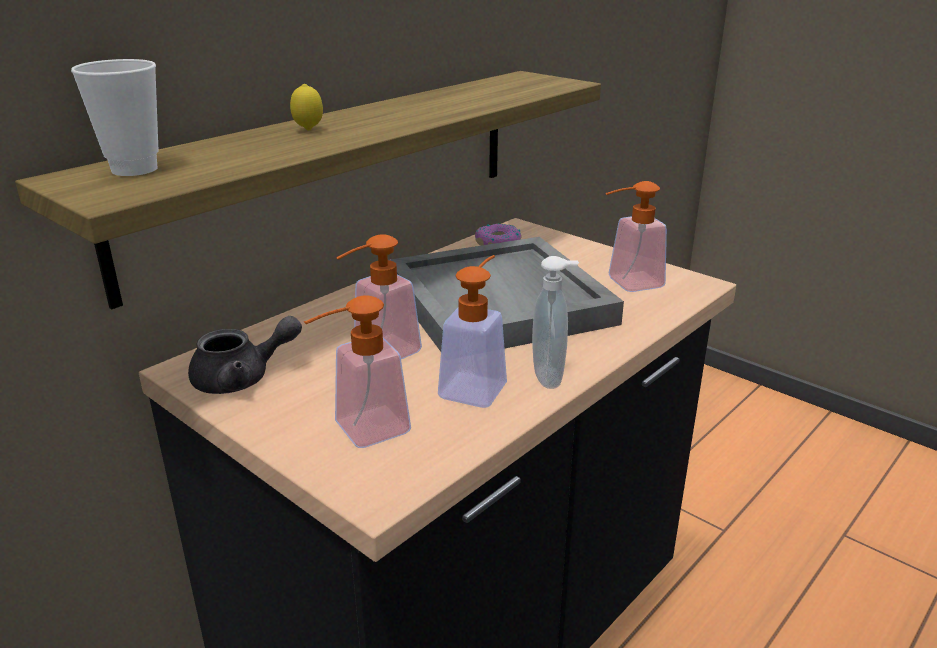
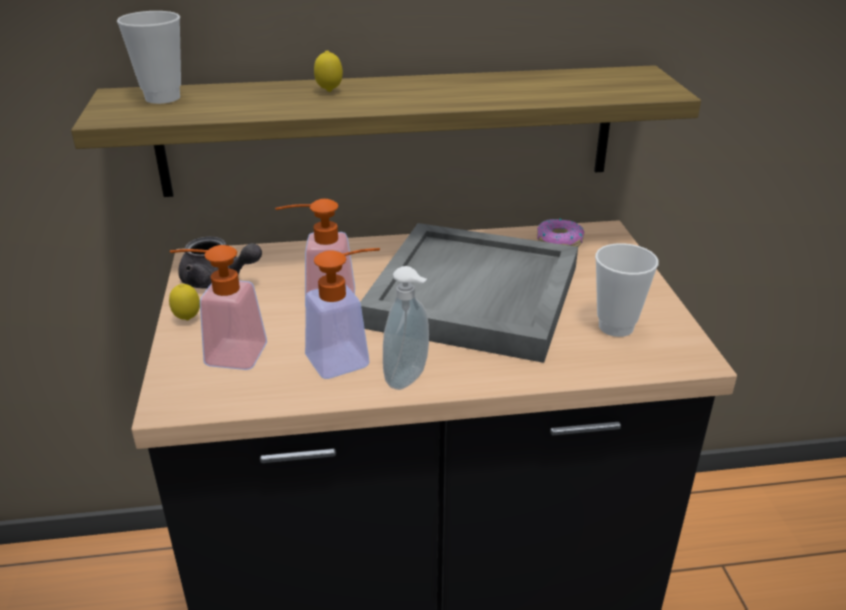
camera: 40 degrees right, 5 degrees up
soap dispenser [606,181,667,292] -> cup [595,243,659,337]
none -> lemon [169,284,200,320]

